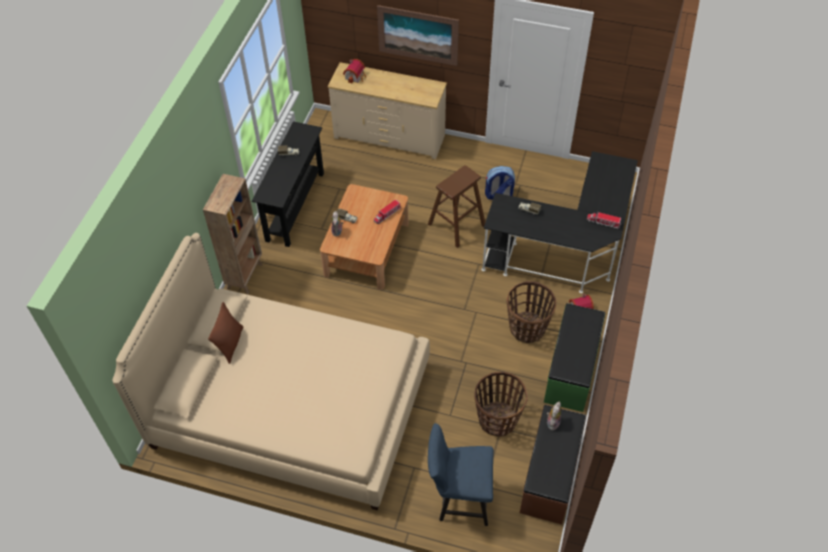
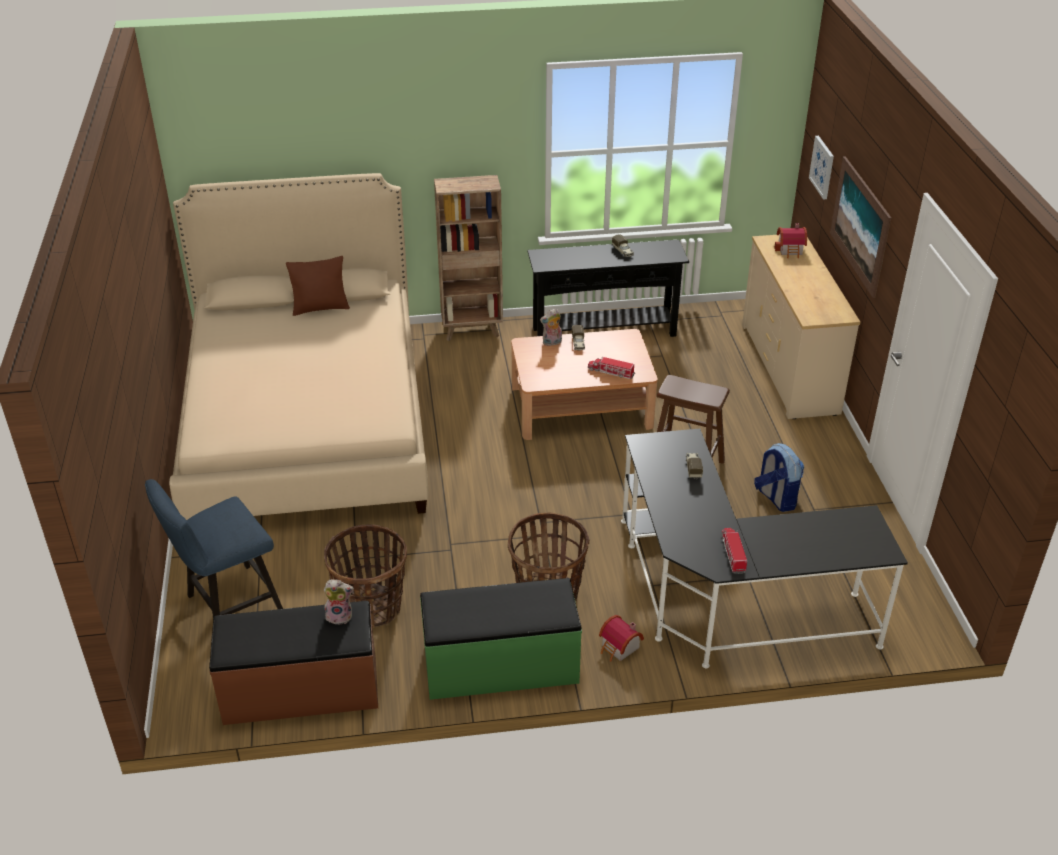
camera: 65 degrees right, 15 degrees down
blue chair [428,423,494,526] -> blue chair turned 105 degrees counterclockwise [145,479,283,617]
none -> picture [809,136,834,199]

